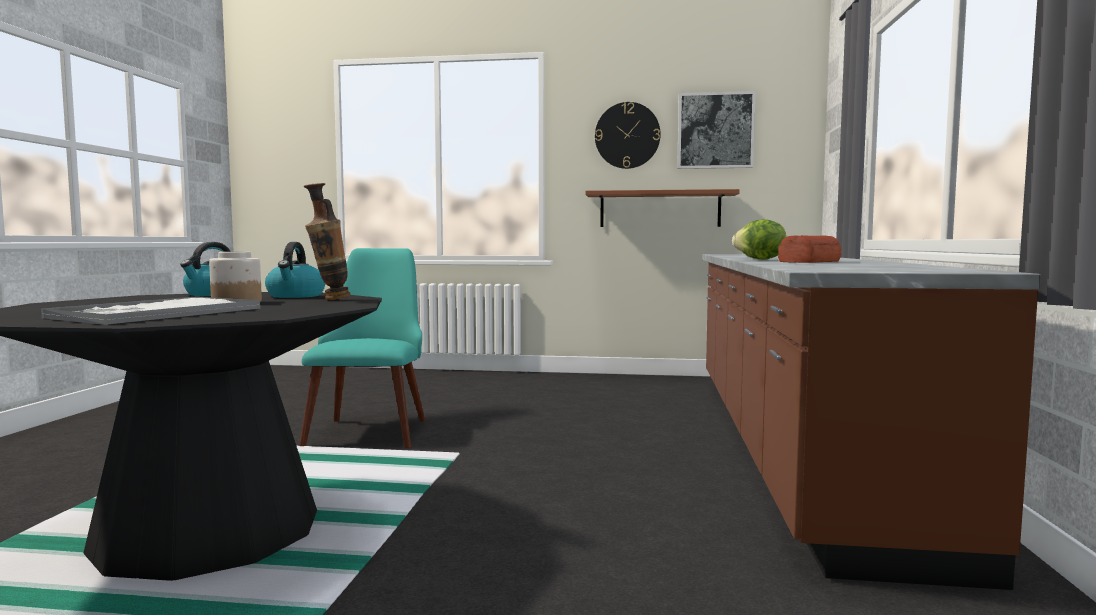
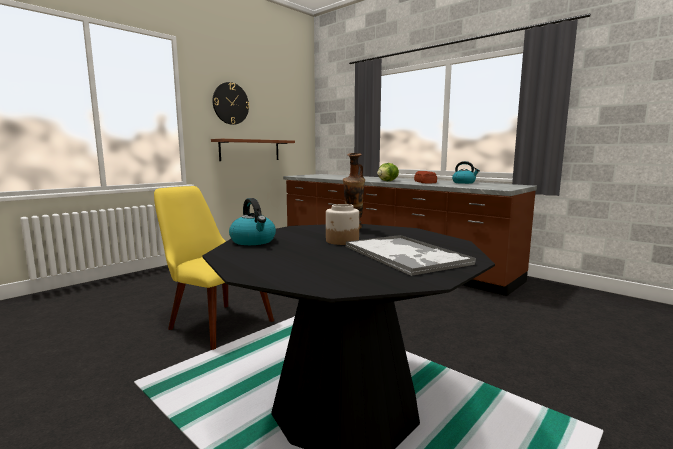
camera: 55 degrees left, 5 degrees up
kettle [265,242,325,298] -> kettle moved to [452,161,480,184]
turquoise chair [299,248,426,448] -> yellow chair [154,186,274,350]
picture [677,91,756,169] -> none

